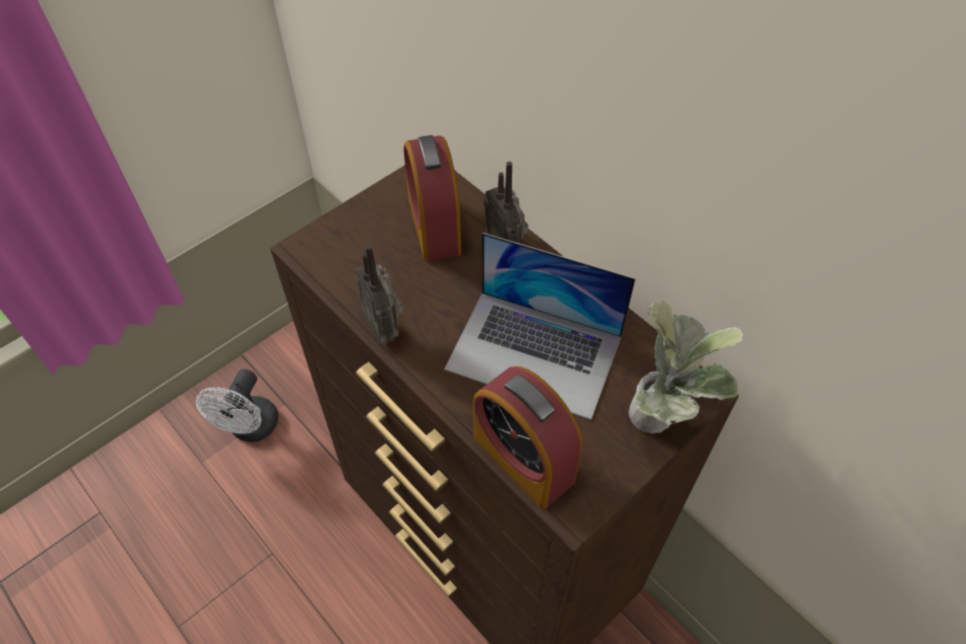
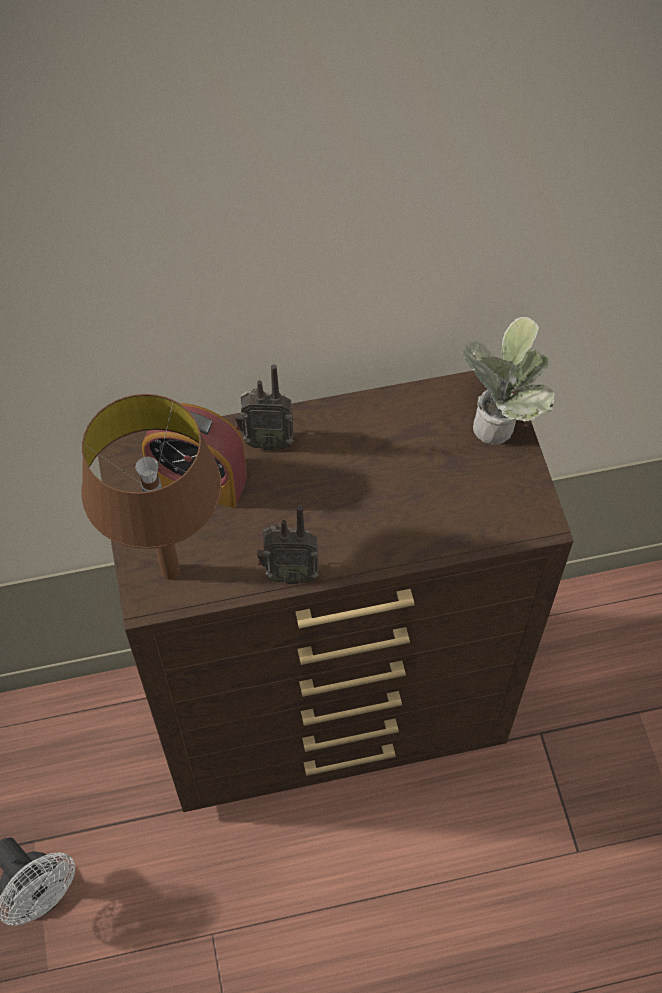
camera: 60 degrees left, 5 degrees up
laptop [444,233,636,420] -> none
alarm clock [473,366,582,509] -> none
none -> brown table lamp [82,394,222,580]

